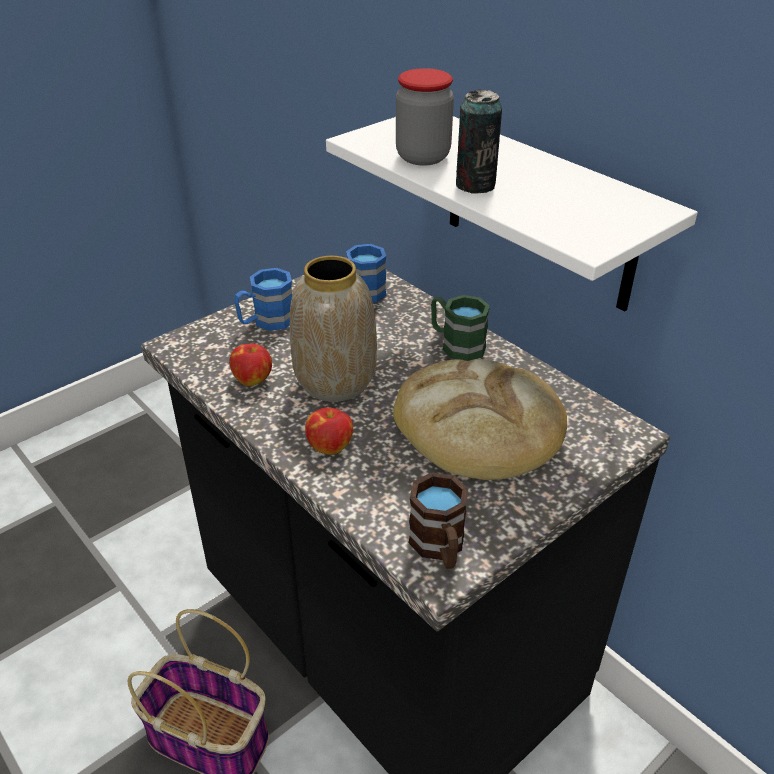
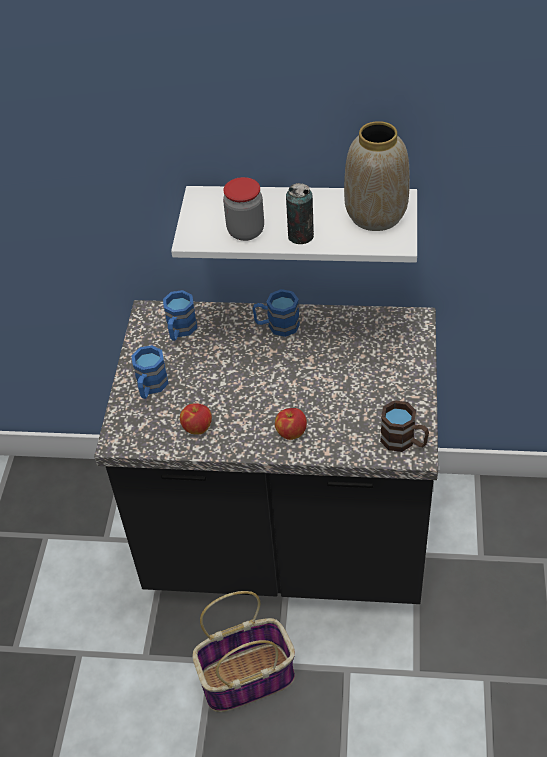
camera: 40 degrees left, 10 degrees up
vase [290,256,377,402] -> vase moved to [344,121,410,231]
bread [393,359,567,480] -> none
green mug [431,295,490,361] -> blue mug [252,289,300,337]

